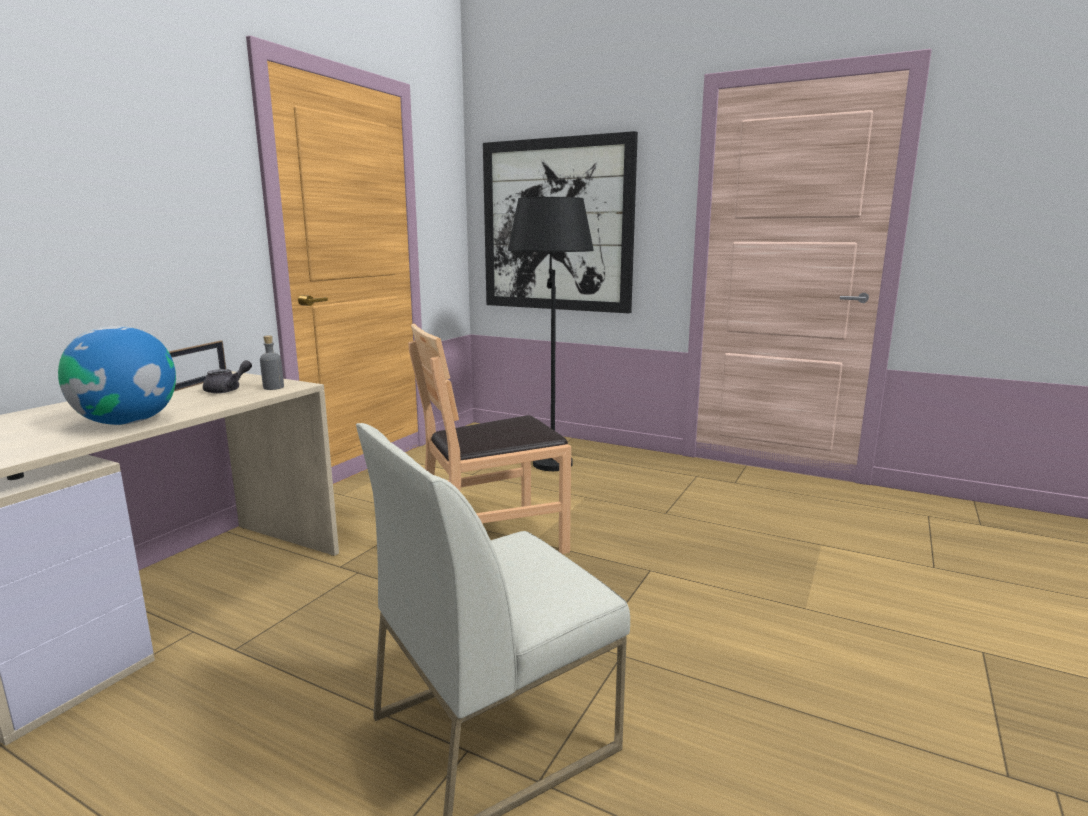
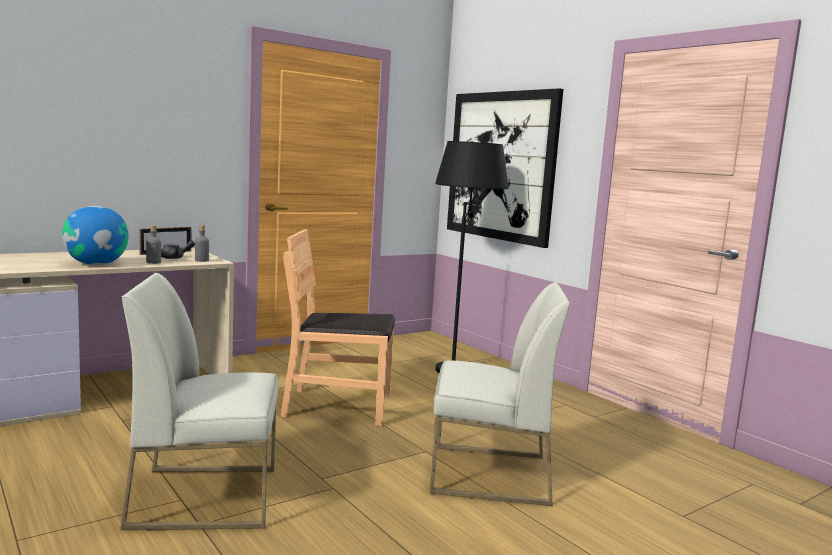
camera: 25 degrees right, 5 degrees down
none -> grey bottle [146,225,161,264]
none -> white chair [430,282,570,506]

